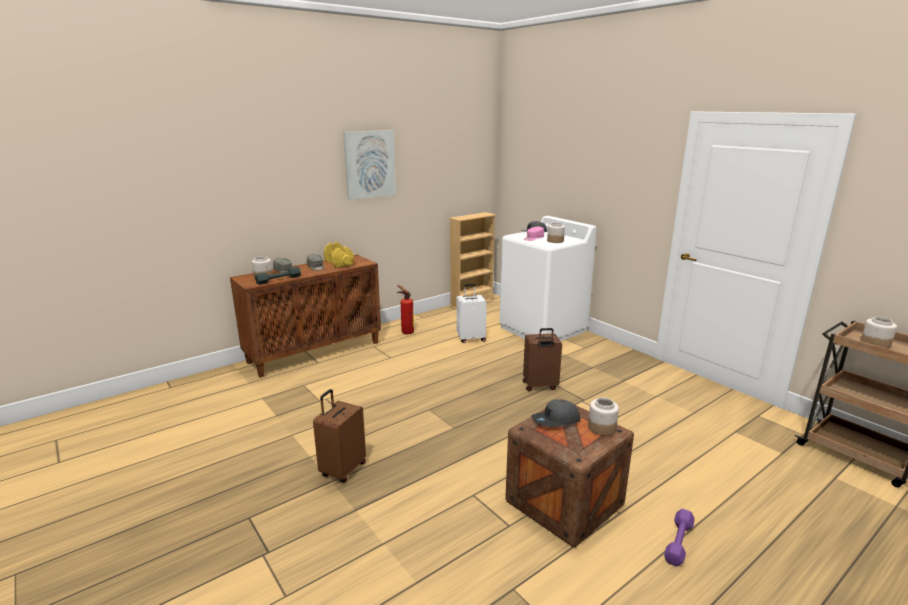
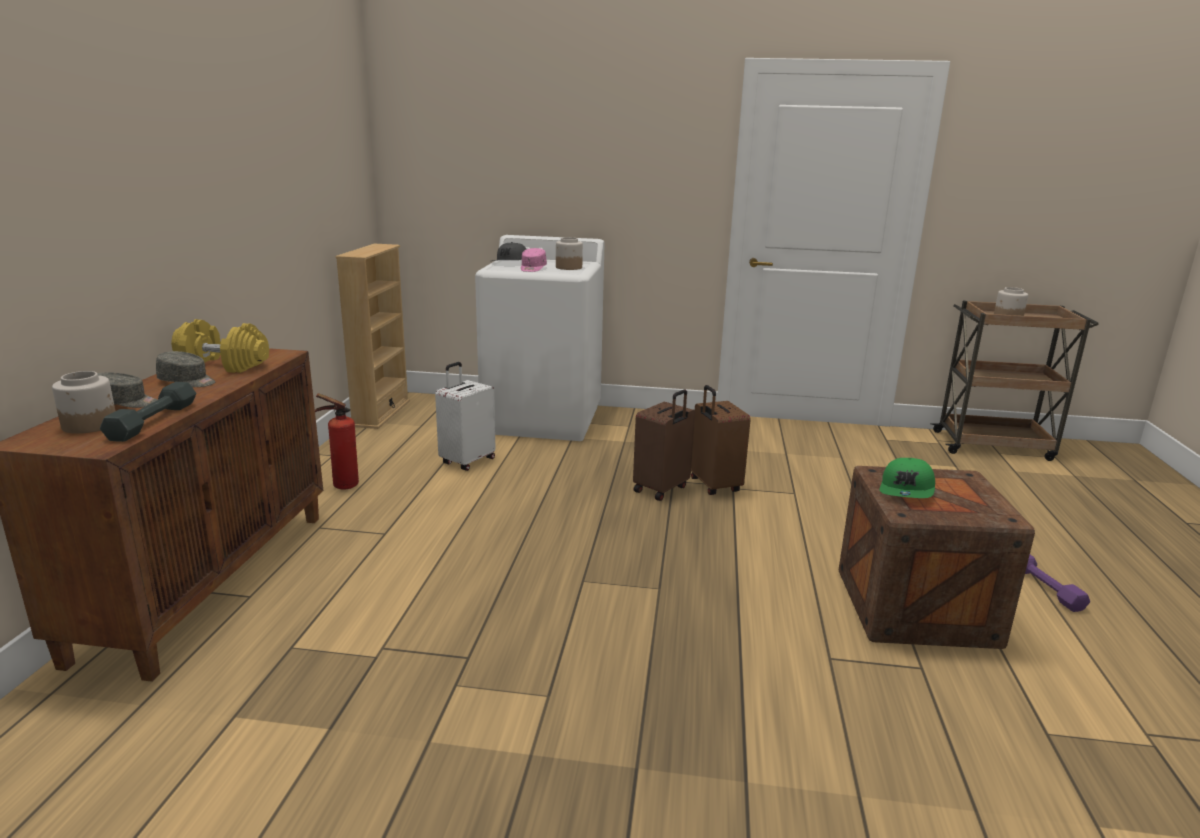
camera: 45 degrees left, 0 degrees up
brown suitcase [313,389,366,483] -> brown suitcase moved to [691,385,751,495]
picture [343,130,396,200] -> none
grey cap [531,399,580,427] -> green cap [880,458,935,498]
jar [588,397,619,436] -> none

